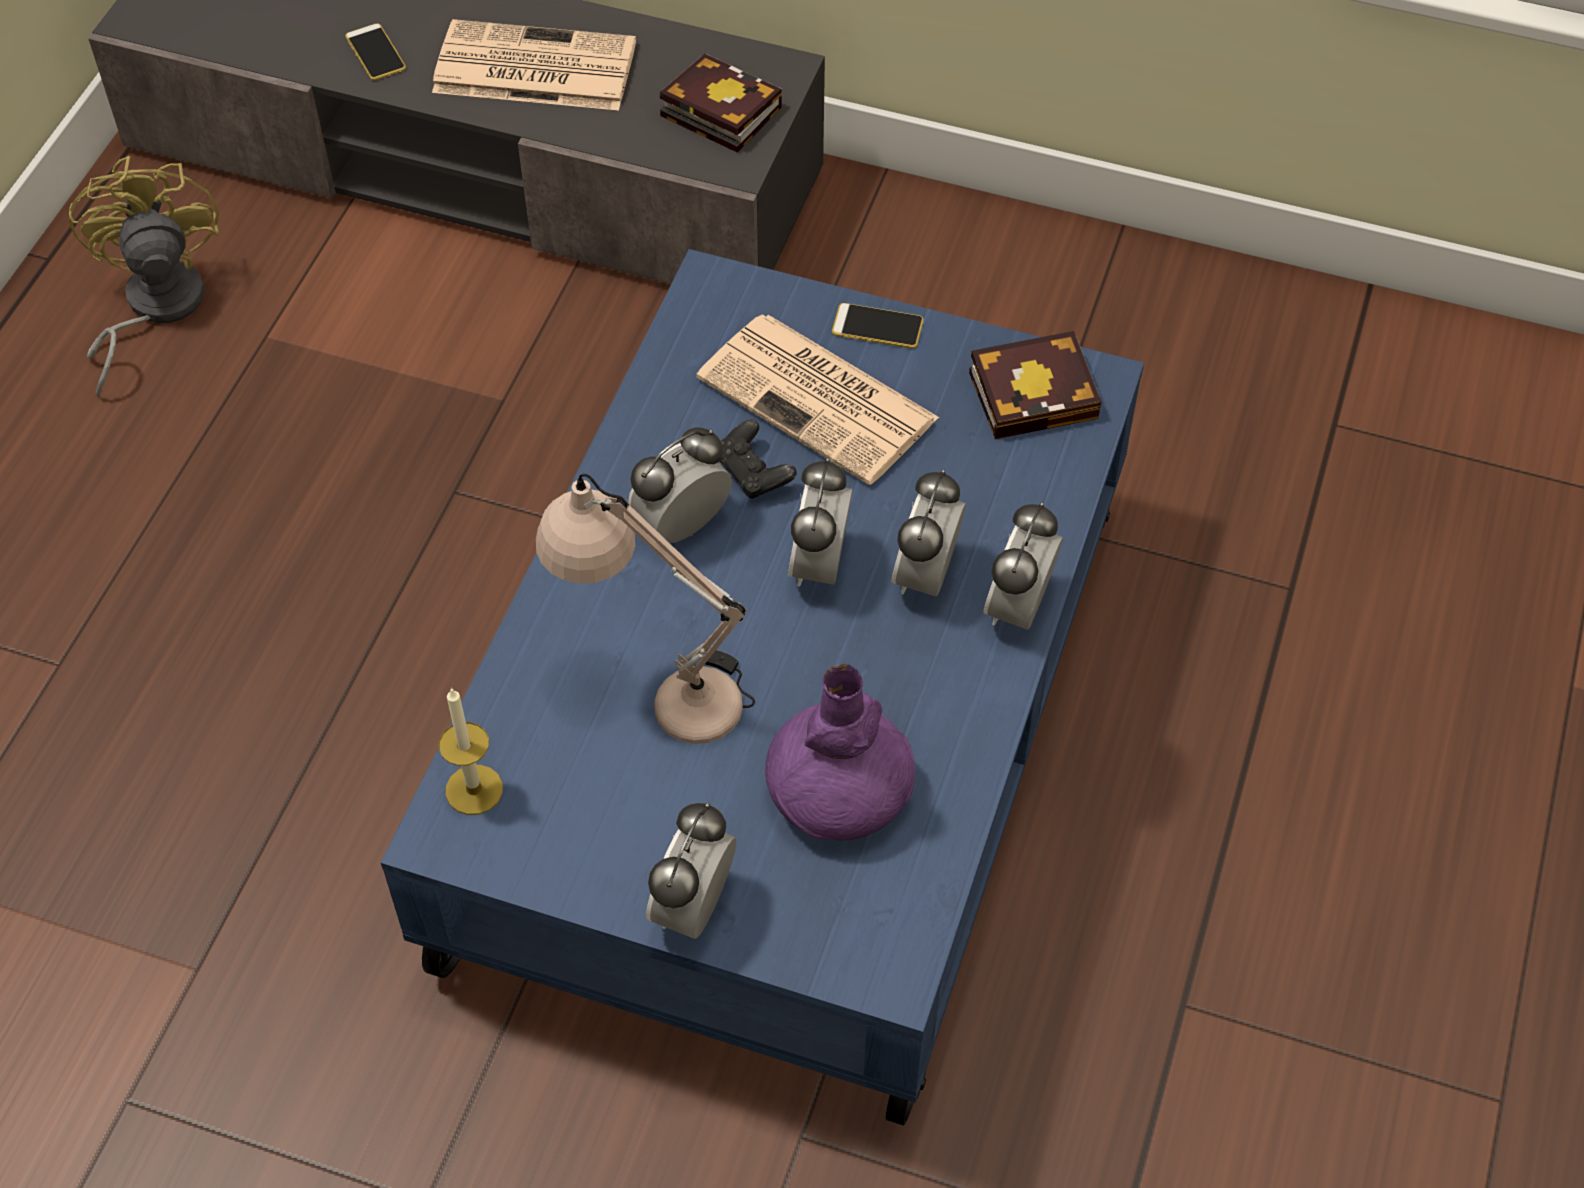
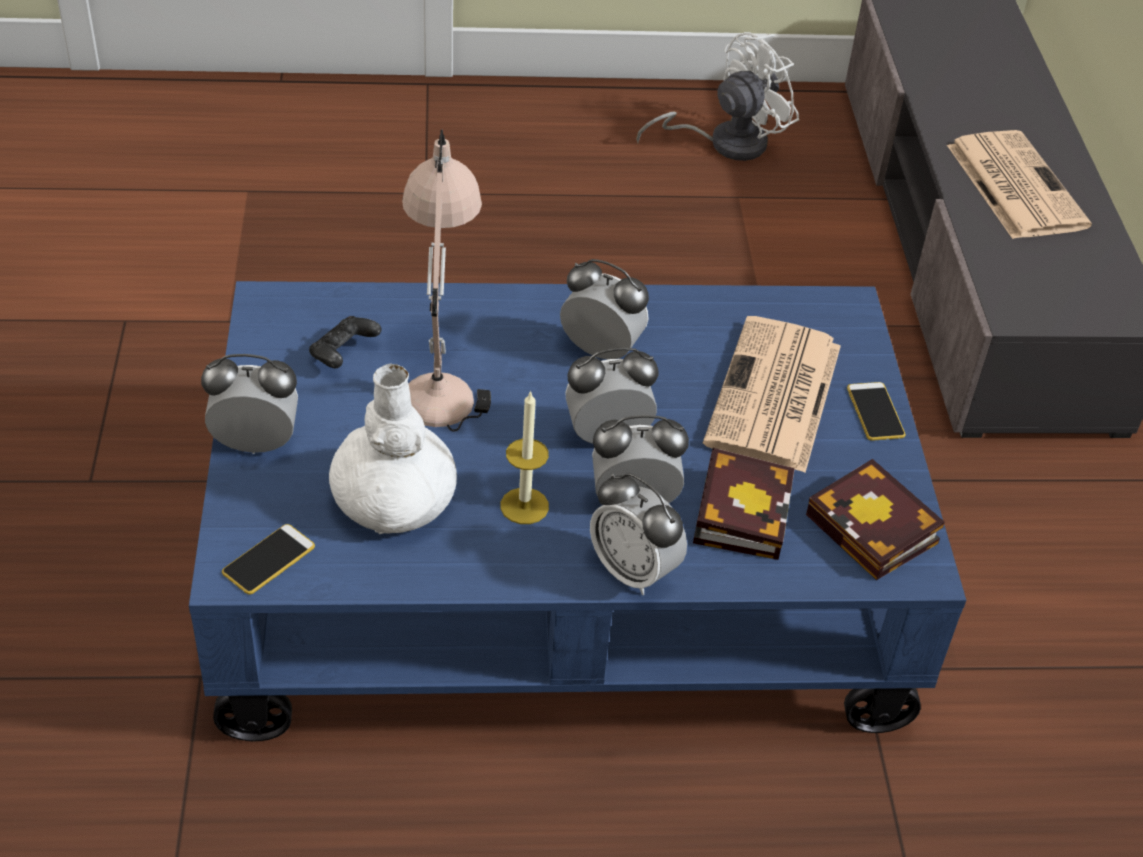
camera: 65 degrees right, 10 degrees down
yellow fan [69,156,219,398] -> white fan [636,32,799,161]
phone [345,23,406,80] -> phone moved to [222,524,315,595]
candle [439,687,503,815] -> candle moved to [500,390,549,524]
book [660,53,782,153] -> book moved to [693,448,795,560]
black game controller [719,419,797,499] -> black game controller moved to [309,316,382,368]
purple vase [765,664,915,840] -> white vase [329,364,457,534]
alarm clock [984,502,1063,630] -> alarm clock turned 135 degrees counterclockwise [590,473,687,595]

